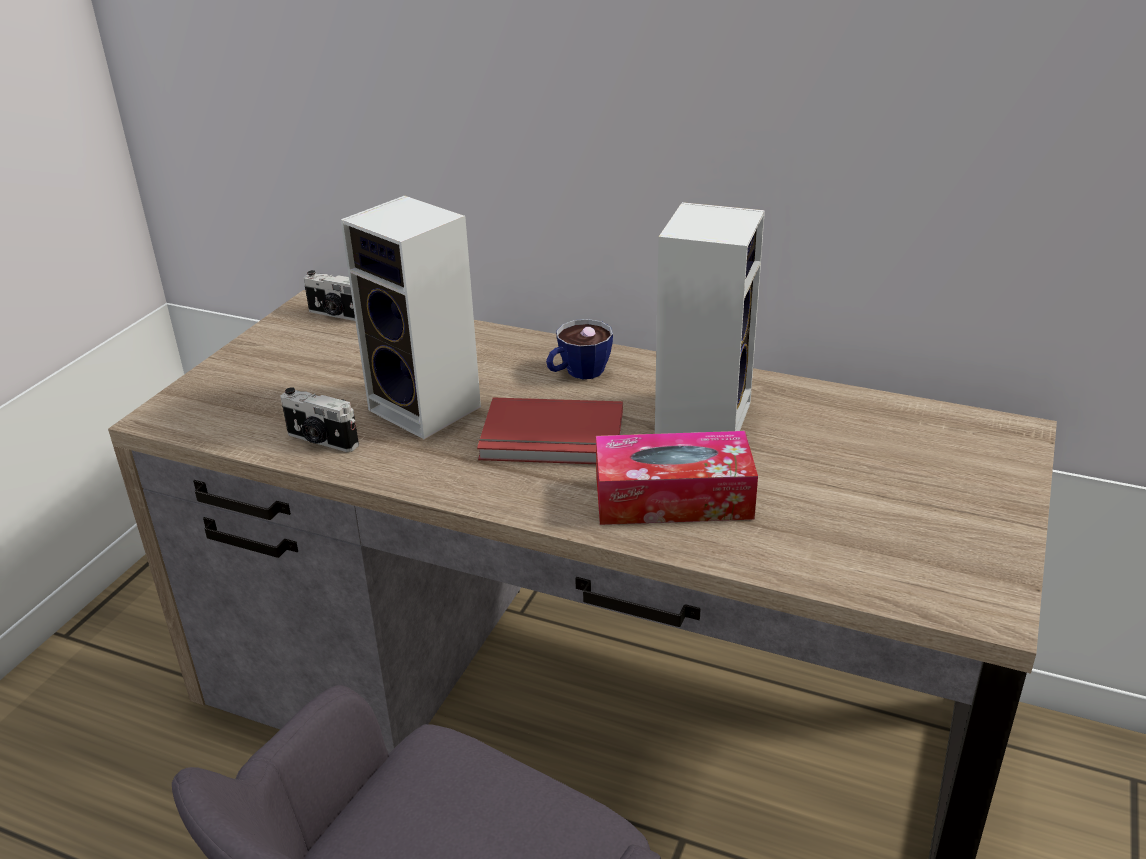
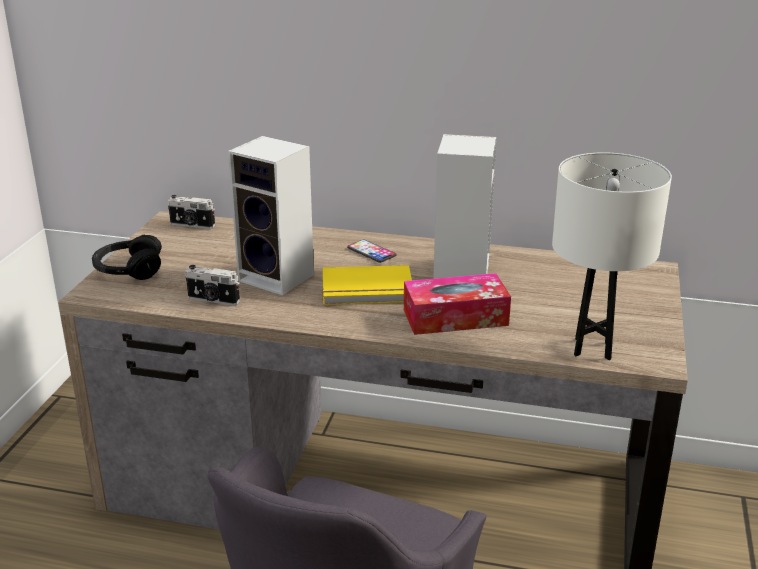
camera: 10 degrees left, 5 degrees down
red book [477,398,623,464] -> yellow book [323,265,412,305]
cup [546,319,613,379] -> phone [347,240,396,263]
none -> black headphones [92,234,162,280]
none -> white table lamp [552,152,672,360]

